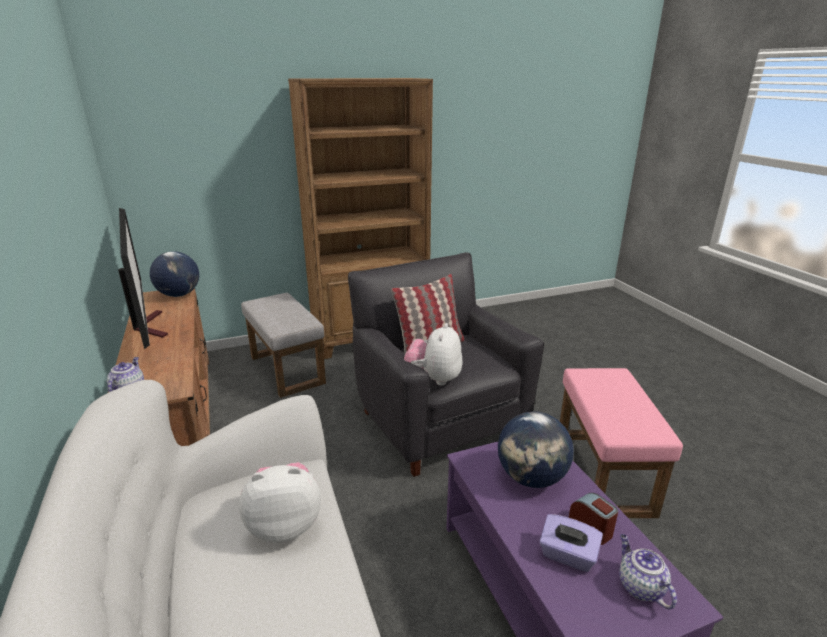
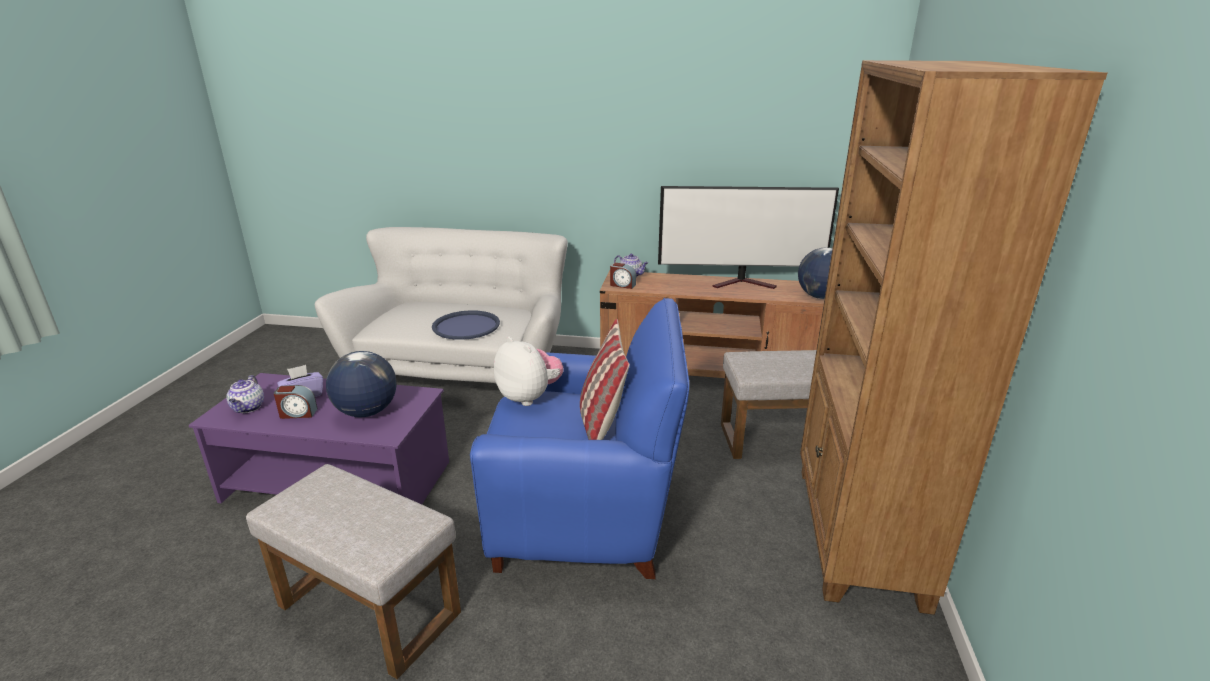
camera: 120 degrees right, 0 degrees up
plush toy [239,462,321,543] -> blue tray [432,310,500,340]
black armchair [348,252,544,477] -> blue armchair [470,298,689,579]
pink ottoman [560,368,683,518] -> grey ottoman [246,464,461,679]
teapot [619,534,677,609] -> teapot turned 75 degrees clockwise [226,375,264,413]
none -> alarm clock [610,263,636,289]

